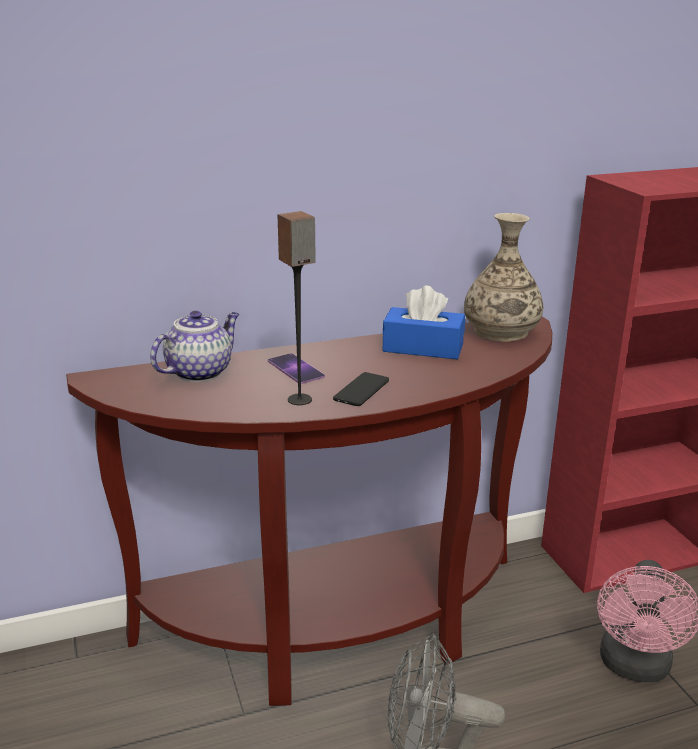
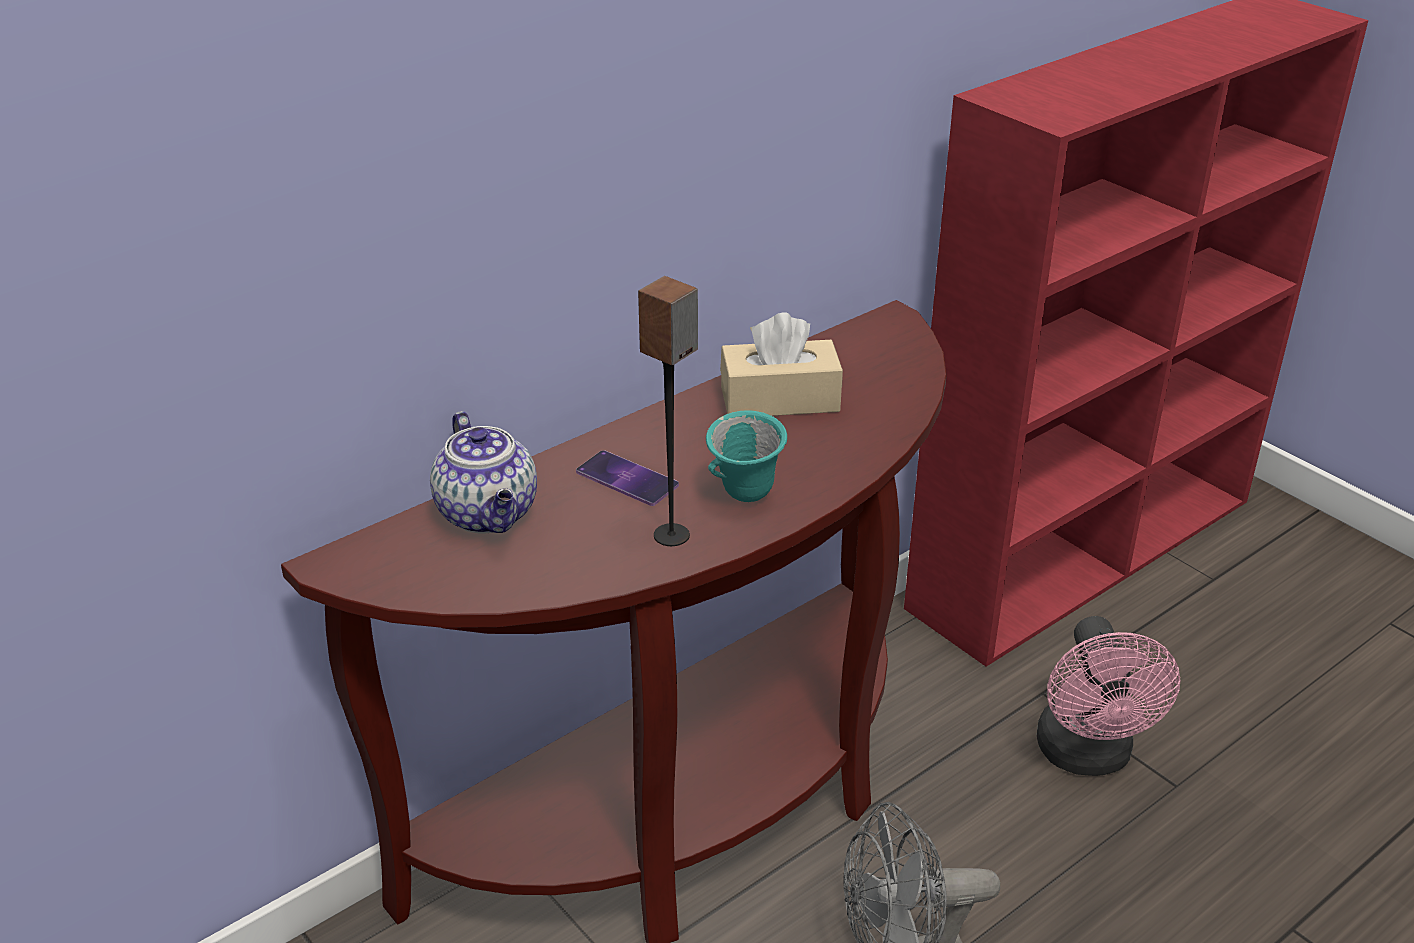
camera: 20 degrees left, 10 degrees up
teapot [150,310,239,382] -> teapot turned 135 degrees clockwise [430,411,537,534]
phone [333,372,389,406] -> turquoise mug [706,410,787,502]
blue tissue box [383,285,465,359] -> beige tissue box [720,312,843,416]
vase [464,213,543,342] -> none

